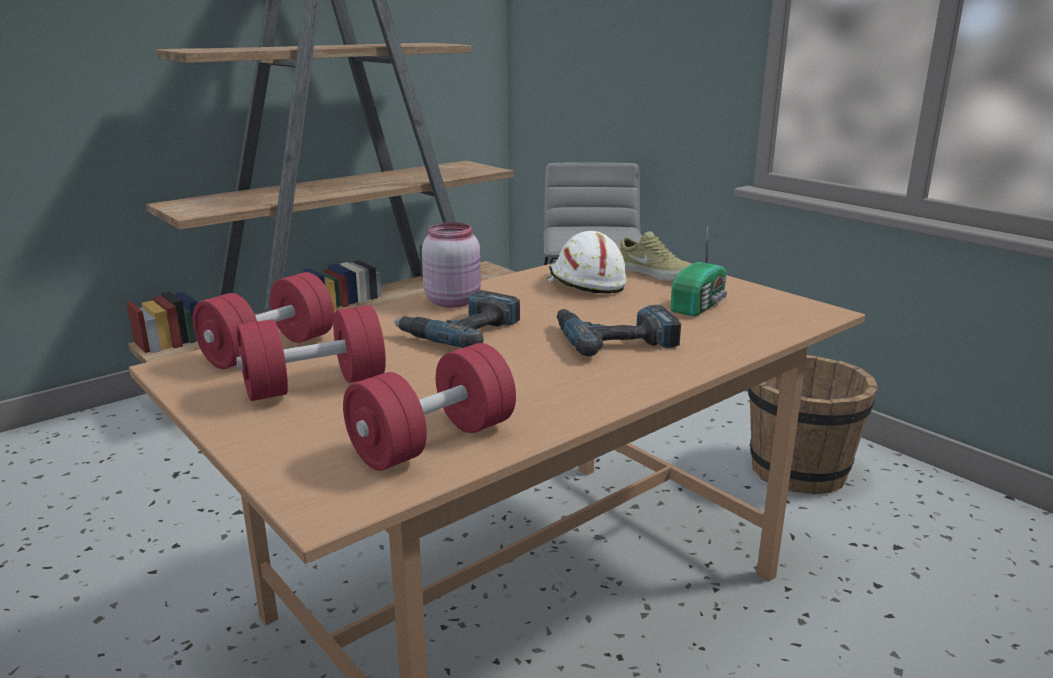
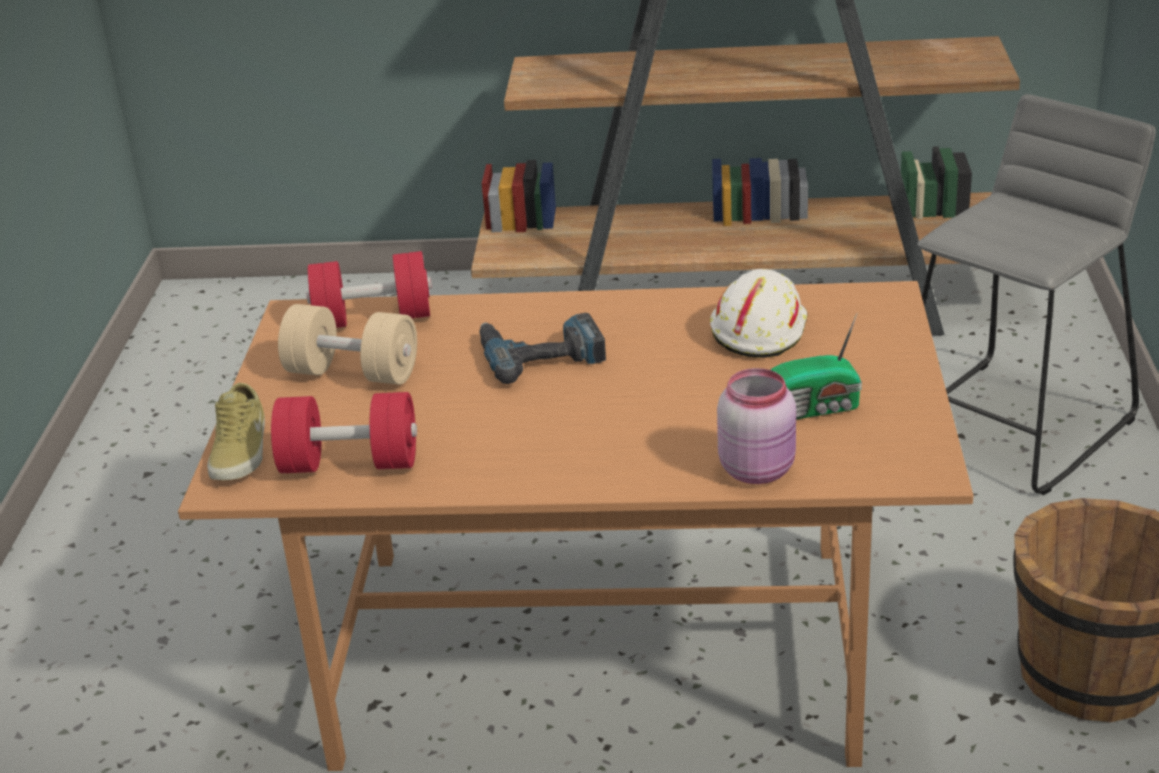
camera: 45 degrees right, 10 degrees up
red dumbbell [236,305,386,401] -> beige dumbbell [278,304,417,385]
pink jar [422,222,481,308] -> pink jar moved to [717,368,796,484]
power drill [557,305,681,356] -> none
beige shoe [620,231,692,281] -> beige shoe moved to [207,383,265,480]

